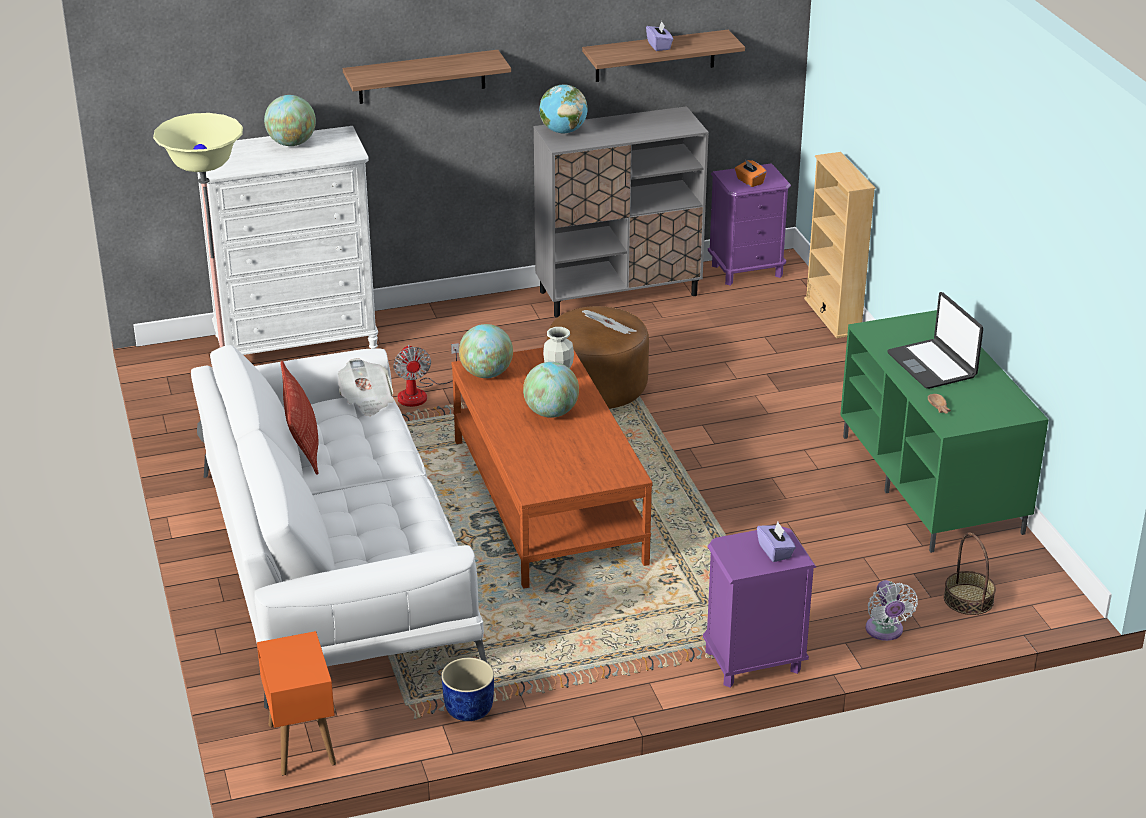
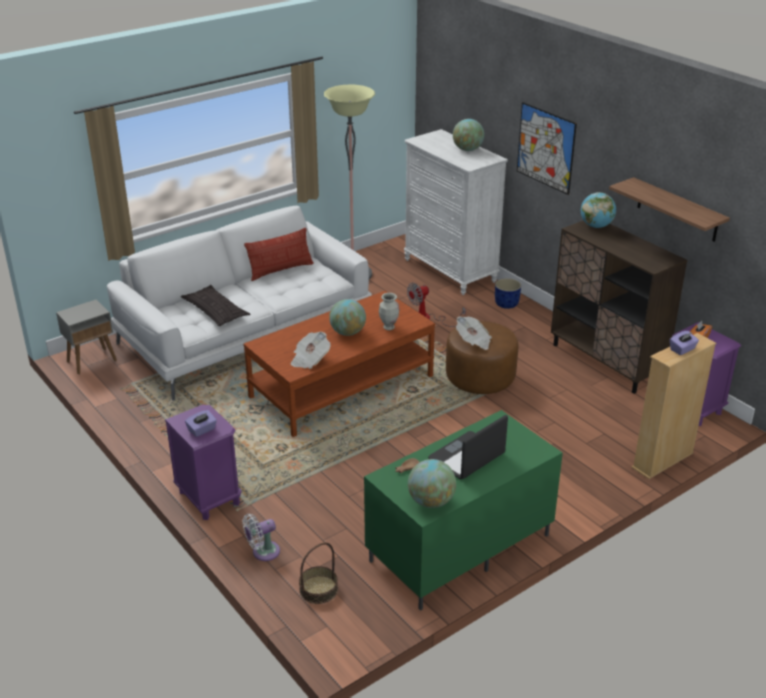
camera: 70 degrees right, 0 degrees up
orange side table [257,631,336,776] -> grey side table [56,299,117,374]
newspaper [338,358,394,416] -> newspaper moved to [291,332,331,369]
shelf [343,50,511,104] -> picture [517,102,577,195]
blue planter [441,658,494,721] -> blue planter moved to [495,278,521,309]
globe [459,324,513,378] -> globe moved to [408,459,456,508]
grey cabinet [534,106,709,317] -> brown cabinet [551,220,687,394]
purple tissue box [646,21,673,51] -> purple tissue box moved to [670,331,699,355]
none -> pillow [181,285,250,326]

